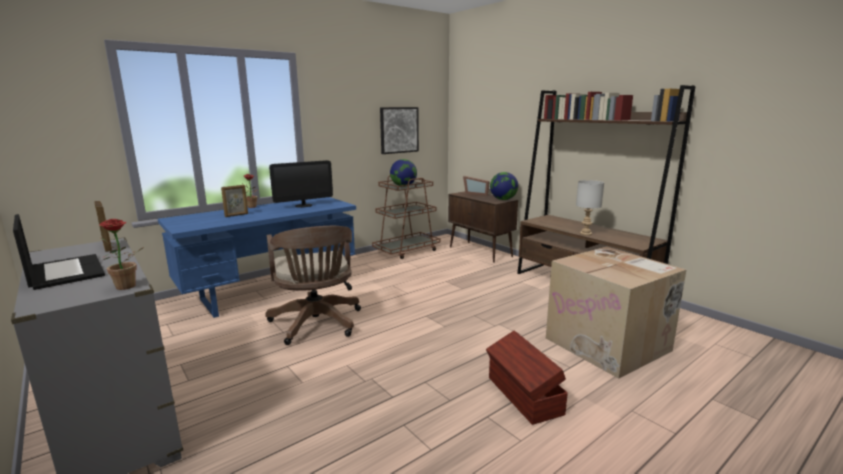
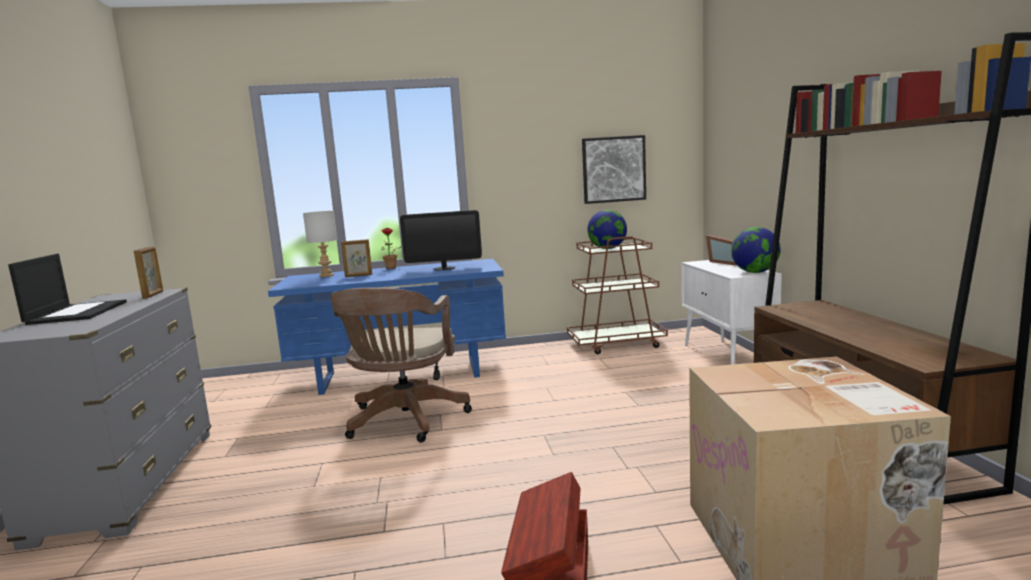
camera: 30 degrees right, 5 degrees down
potted plant [99,219,144,290] -> none
brown cabinet [448,191,518,263] -> white cabinet [681,260,782,365]
grey table lamp [576,180,604,236] -> grey table lamp moved to [303,211,337,277]

